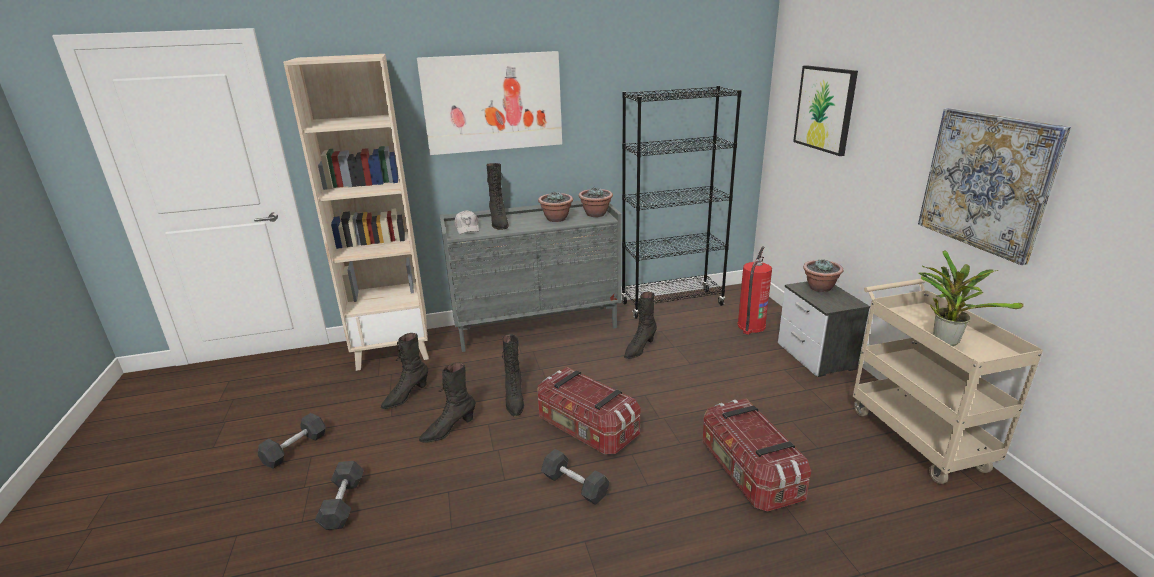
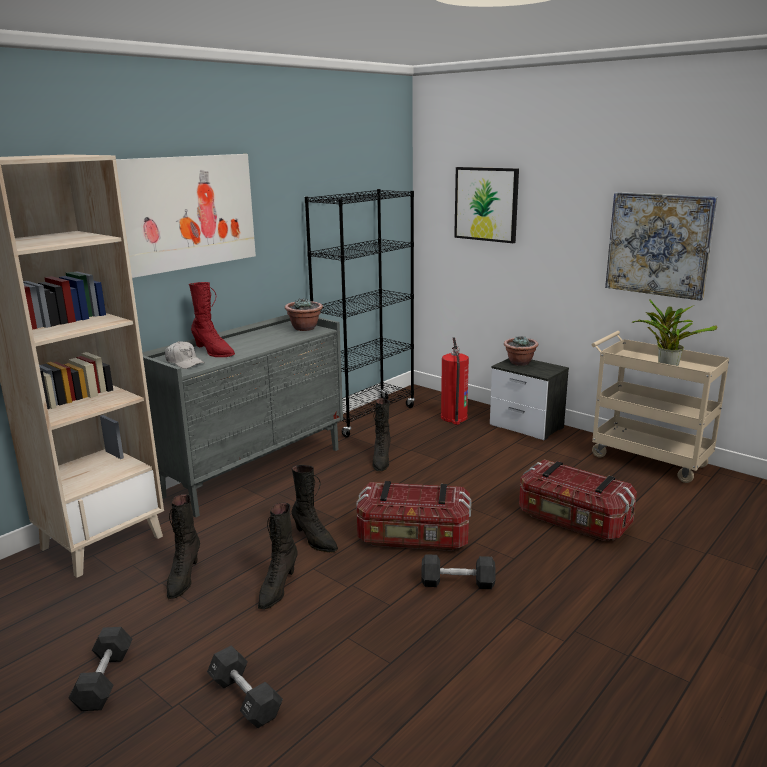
camera: 35 degrees left, 5 degrees down
black boot [486,163,509,230] -> red boot [189,282,235,357]
potted plant [538,192,573,222] -> none

